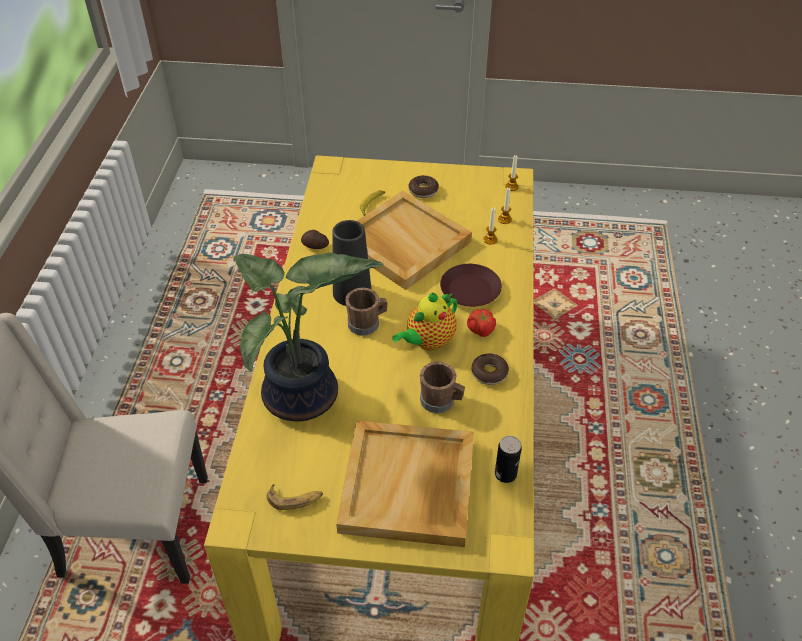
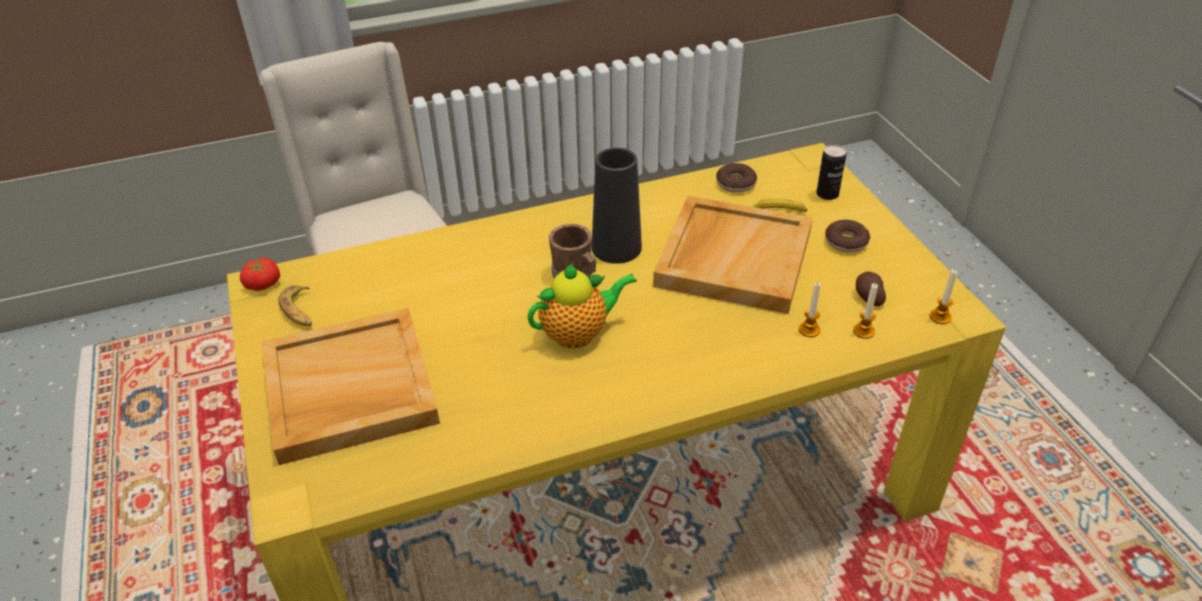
camera: 65 degrees right, 5 degrees down
potted plant [233,252,384,421] -> none
potato [301,230,329,249] -> potato moved to [856,271,886,306]
teapot [392,292,458,351] -> teapot turned 135 degrees clockwise [527,263,637,349]
brown mug [420,362,465,413] -> none
brown plate [440,264,502,307] -> none
tomato [467,309,496,337] -> tomato moved to [240,258,280,291]
donut [471,353,509,385] -> donut moved to [716,163,757,193]
can [495,436,522,483] -> can moved to [816,145,846,200]

